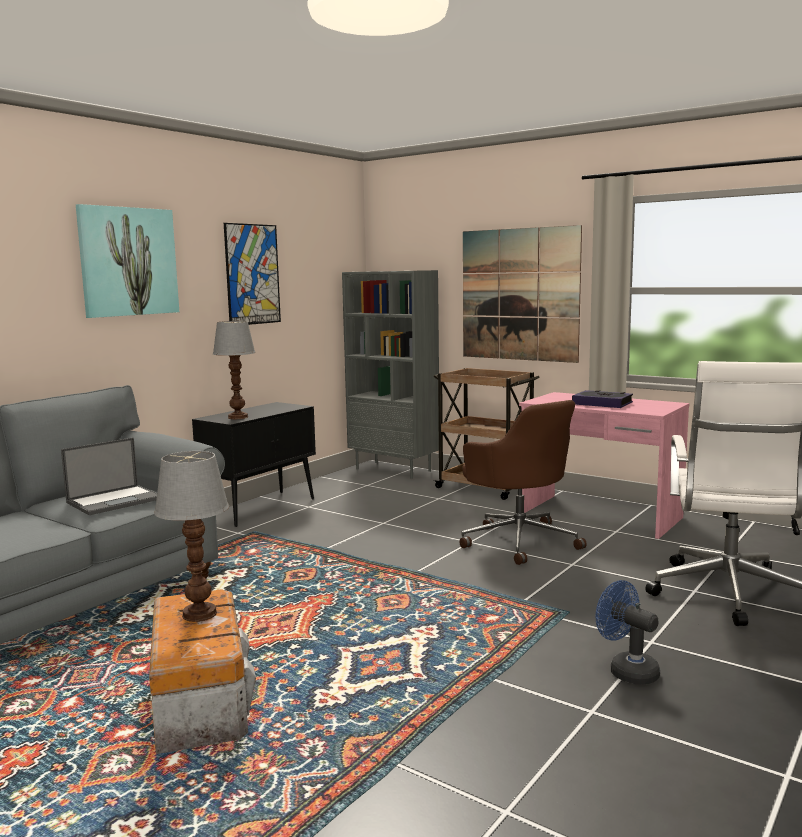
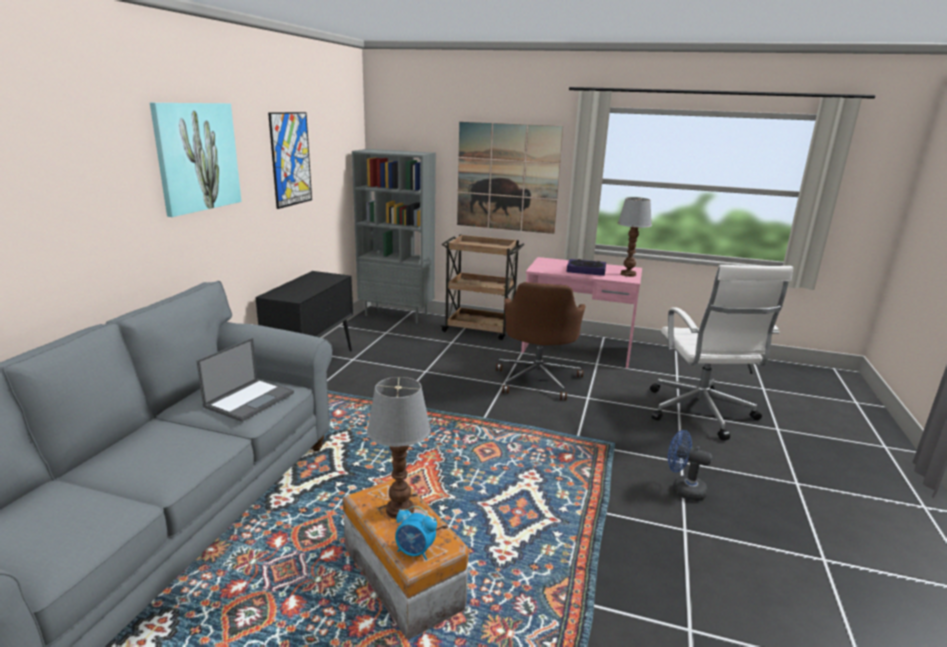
camera: 20 degrees left, 10 degrees up
table lamp [213,321,256,419] -> table lamp moved to [618,197,652,277]
brown office chair [459,400,587,565] -> brown office chair turned 60 degrees clockwise [496,282,585,400]
none -> alarm clock [395,506,437,560]

